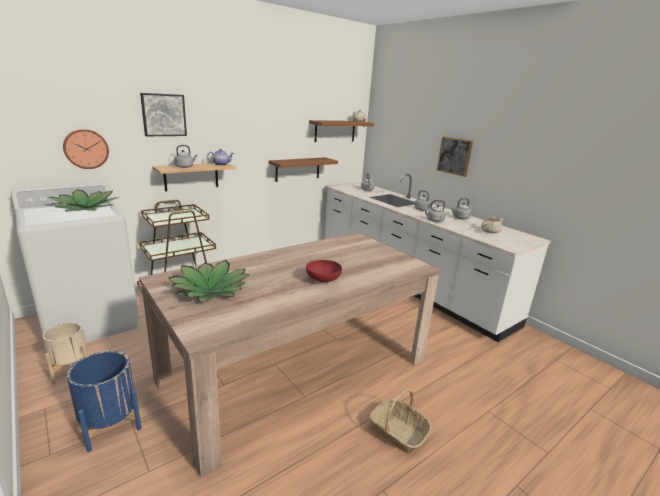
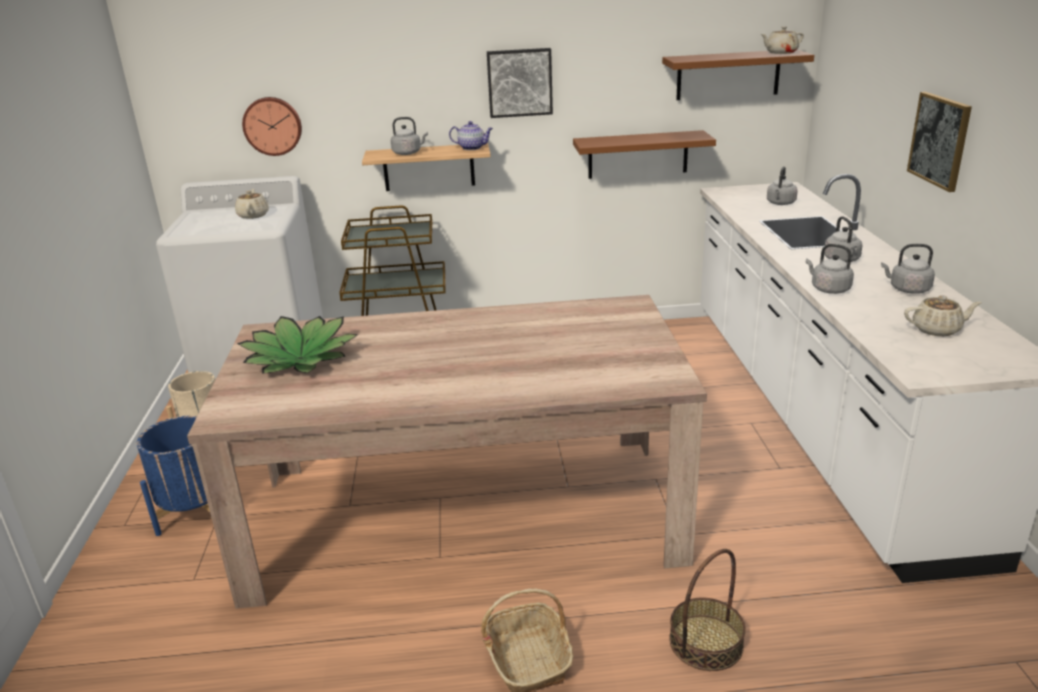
camera: 35 degrees right, 5 degrees up
potted plant [49,189,120,212] -> beige teapot [235,189,269,219]
picture [140,93,187,136] -> picture moved to [487,48,553,118]
red bowl [306,260,342,282] -> none
none -> basket [669,549,746,671]

